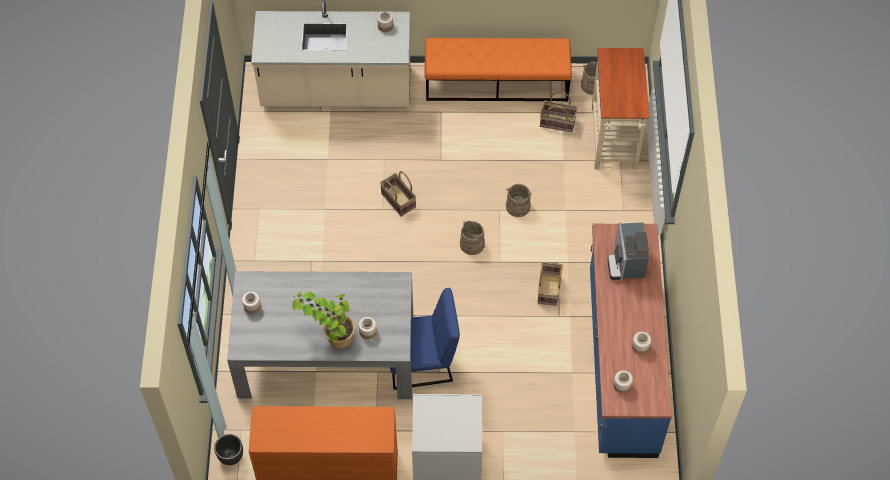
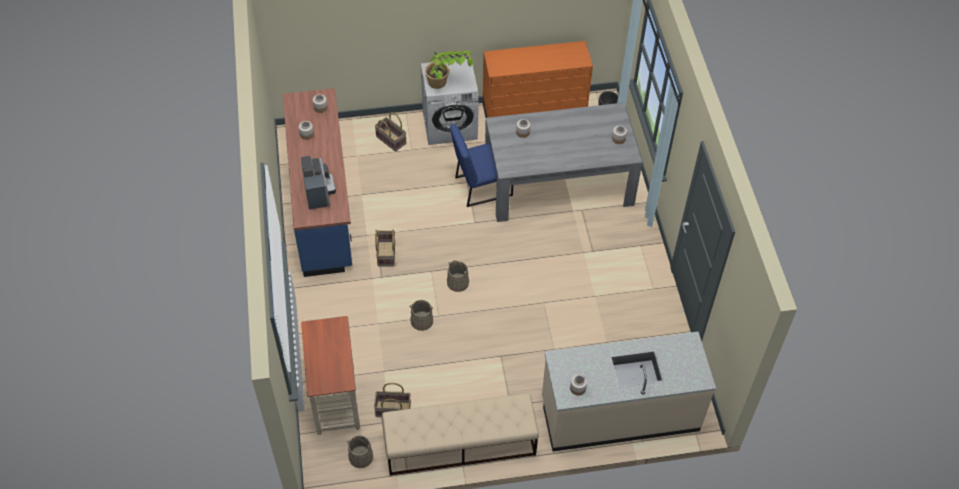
camera: 170 degrees right, 5 degrees down
potted plant [292,291,355,349] -> potted plant moved to [425,51,473,89]
basket [380,171,416,217] -> basket moved to [375,112,406,152]
orange bench [424,38,572,102] -> beige bench [382,393,539,476]

